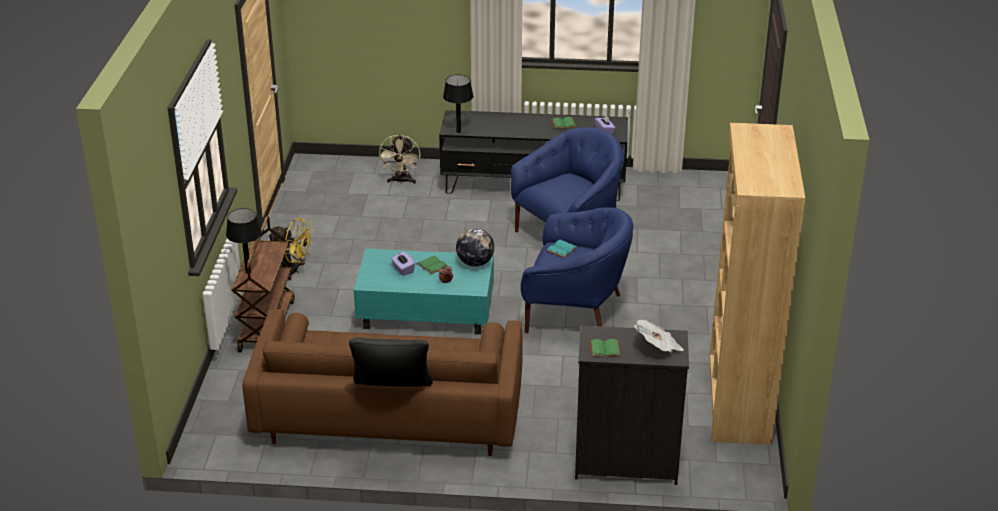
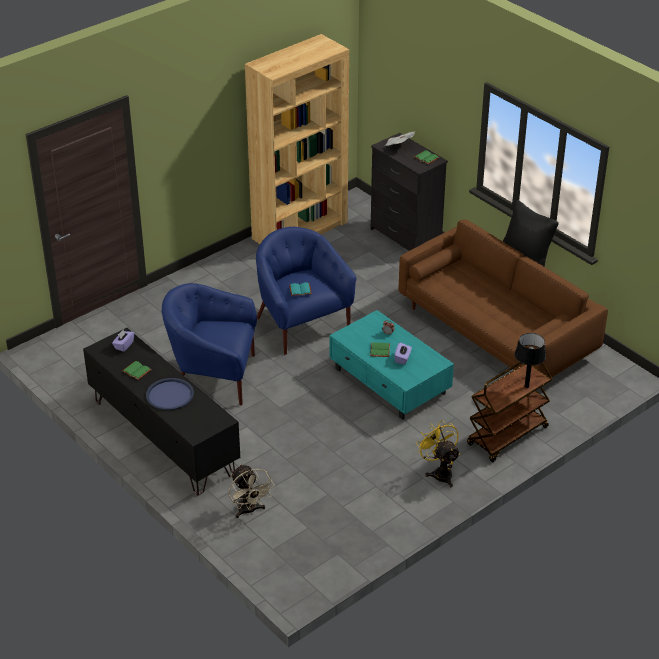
camera: 135 degrees left, 5 degrees up
beige fan [378,134,421,184] -> beige fan turned 105 degrees clockwise [229,464,275,518]
black table lamp [443,75,473,133] -> none
globe [456,228,495,267] -> none
none -> blue tray [146,378,194,410]

